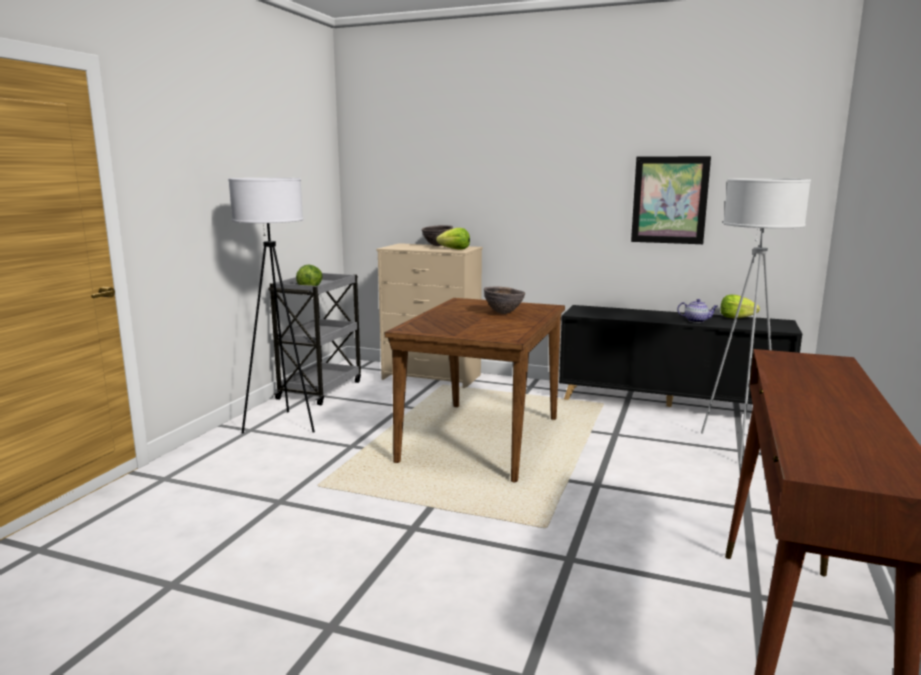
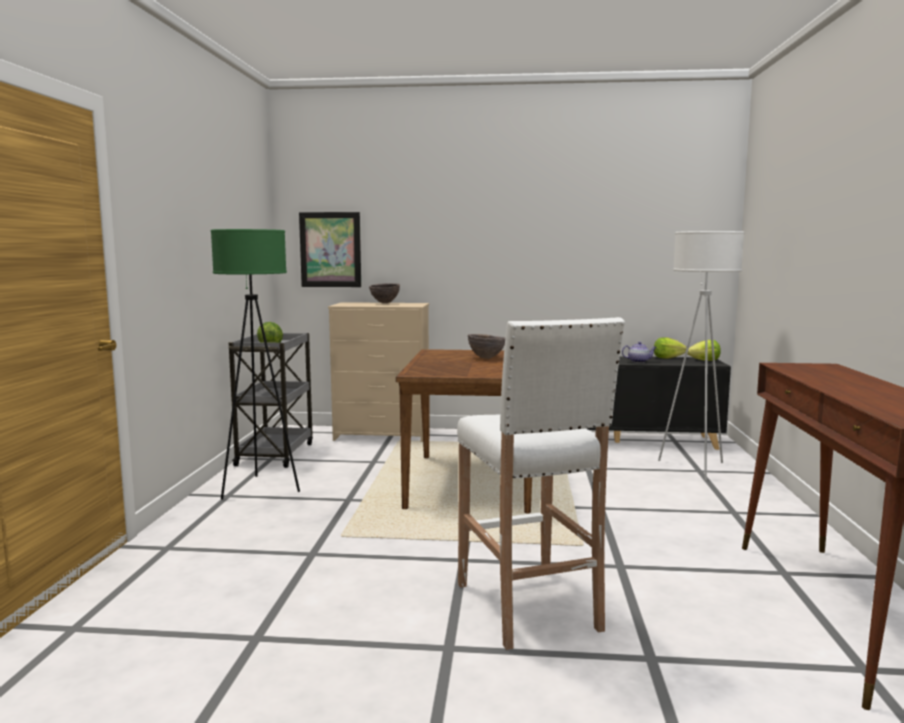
camera: 15 degrees left, 5 degrees down
white floor lamp [228,178,315,434] -> green floor lamp [211,229,300,500]
lettuce [436,228,470,250] -> lettuce moved to [687,340,721,361]
picture [631,156,711,244] -> picture moved to [299,212,361,287]
none -> white stool [457,317,625,650]

